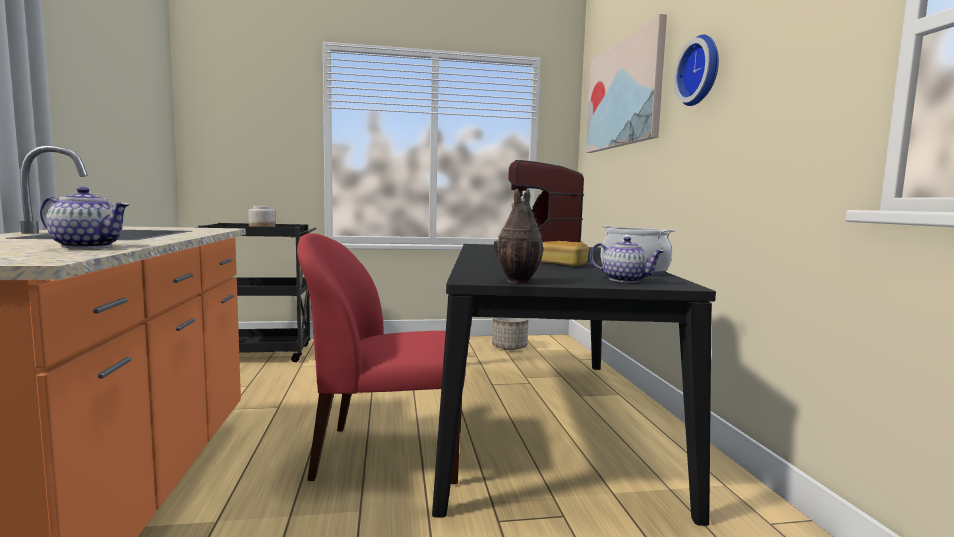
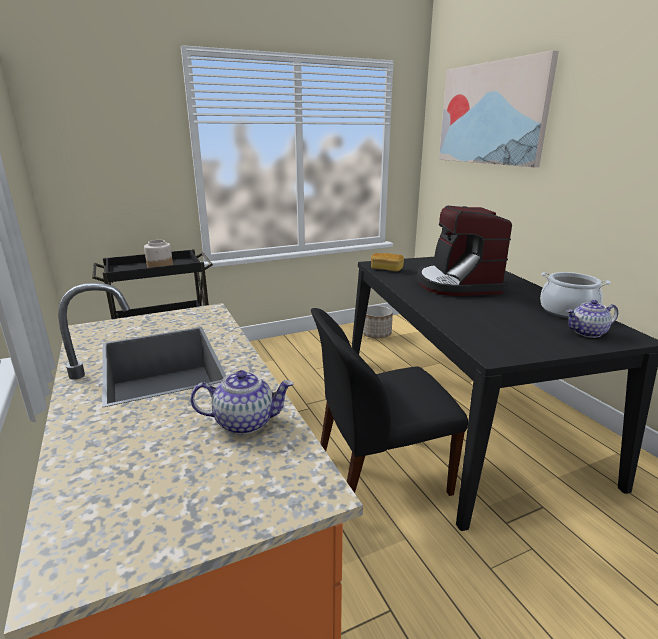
camera: 15 degrees left, 15 degrees up
red chair [297,233,465,484] -> black chair [311,308,468,496]
vase [497,188,543,283] -> none
bread [541,241,589,266] -> bread moved to [371,253,404,271]
teapot [590,237,665,283] -> teapot turned 150 degrees clockwise [566,300,618,338]
wall clock [674,34,719,106] -> none

